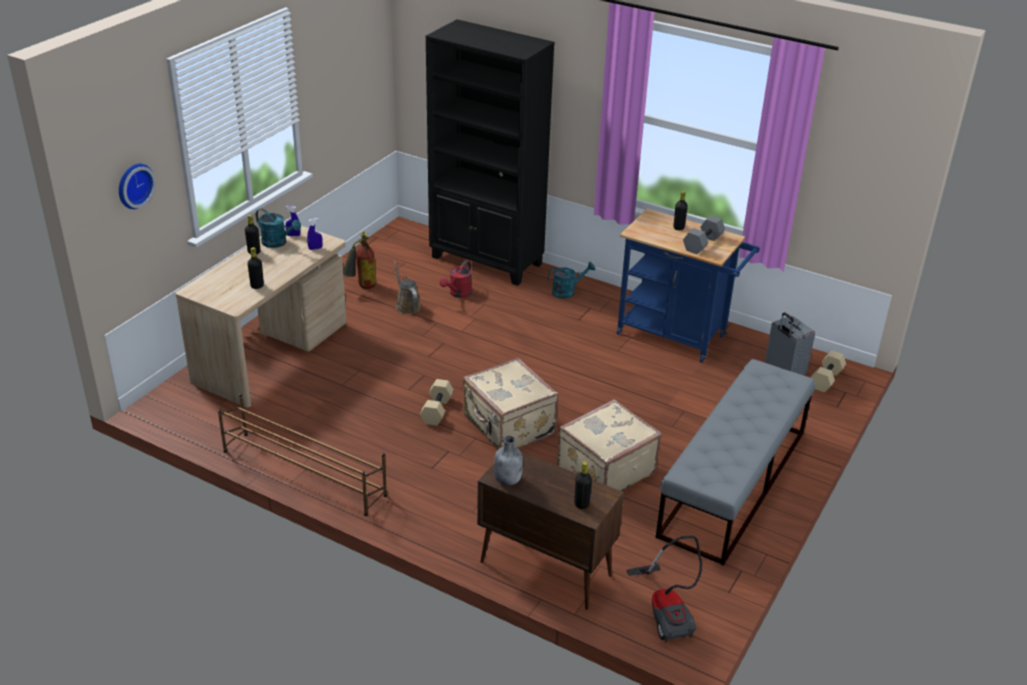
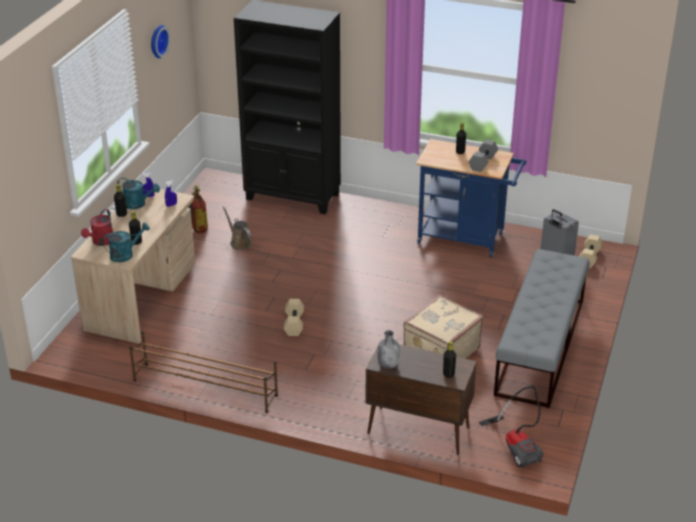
camera: 10 degrees left, 0 degrees up
wall clock [119,164,156,209] -> wall clock moved to [151,25,170,58]
red watering can [440,260,472,298] -> red watering can moved to [81,209,113,246]
beige suitcase [463,358,558,449] -> none
turquoise watering can [548,262,595,299] -> turquoise watering can moved to [102,223,150,262]

